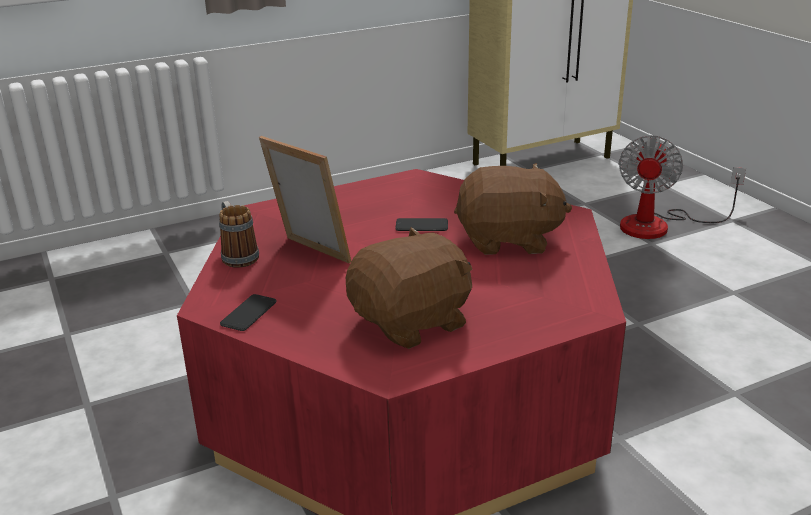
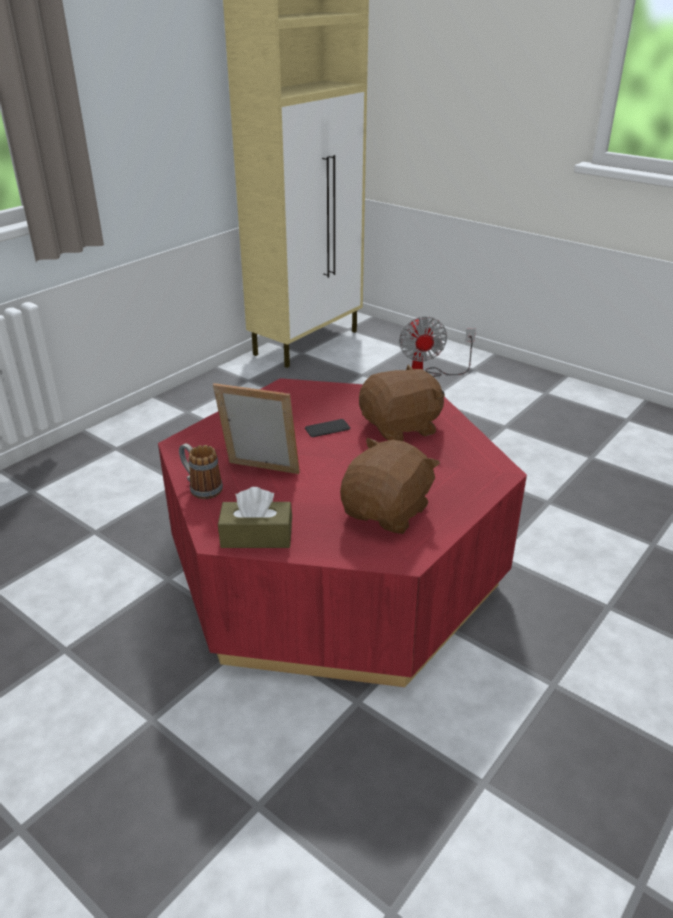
camera: 25 degrees left, 5 degrees up
phone [220,294,277,331] -> brown tissue box [218,487,292,548]

